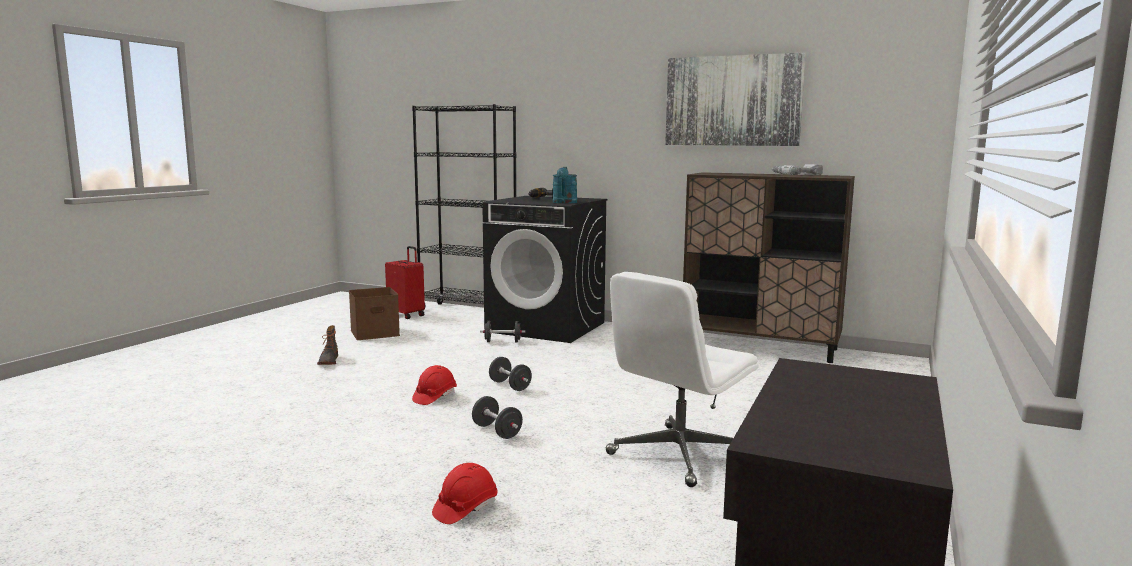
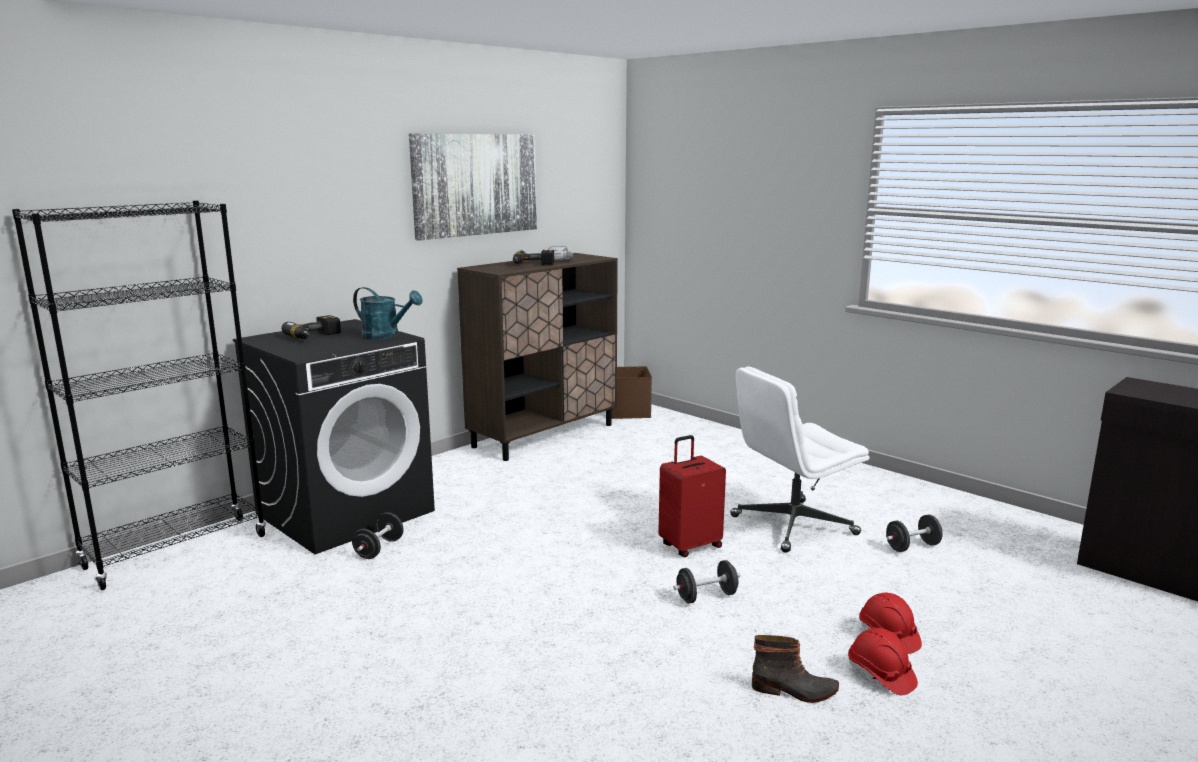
camera: 70 degrees left, 5 degrees up
boot [317,325,338,365] -> boot moved to [752,635,839,703]
brown storage box [349,287,400,340] -> brown storage box moved to [611,366,652,419]
red suitcase [385,246,425,319] -> red suitcase moved to [658,435,726,557]
red hard hat [412,365,457,405] -> red hard hat moved to [848,628,918,695]
black dumbbell [489,357,532,391] -> black dumbbell moved to [886,515,943,552]
white office chair [606,272,759,487] -> white office chair turned 90 degrees clockwise [730,366,869,553]
none -> power drill [513,250,554,265]

